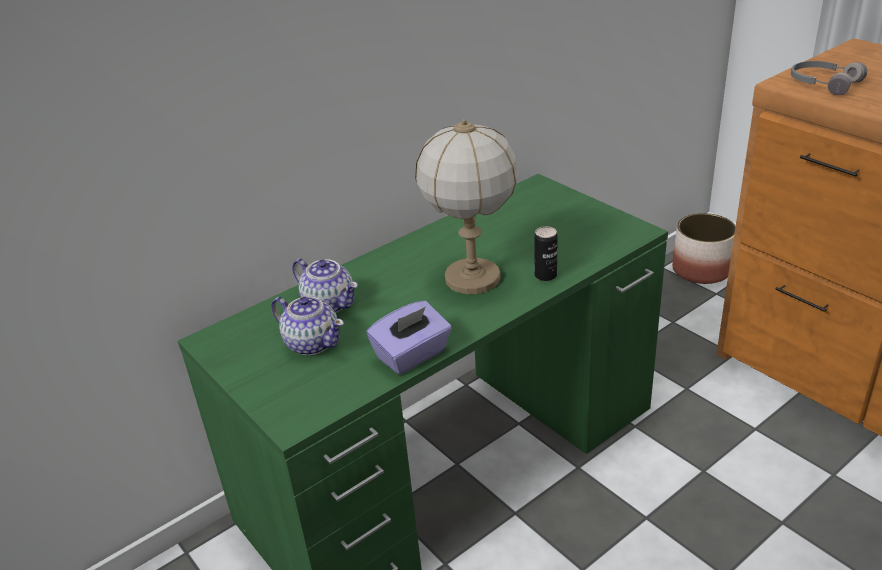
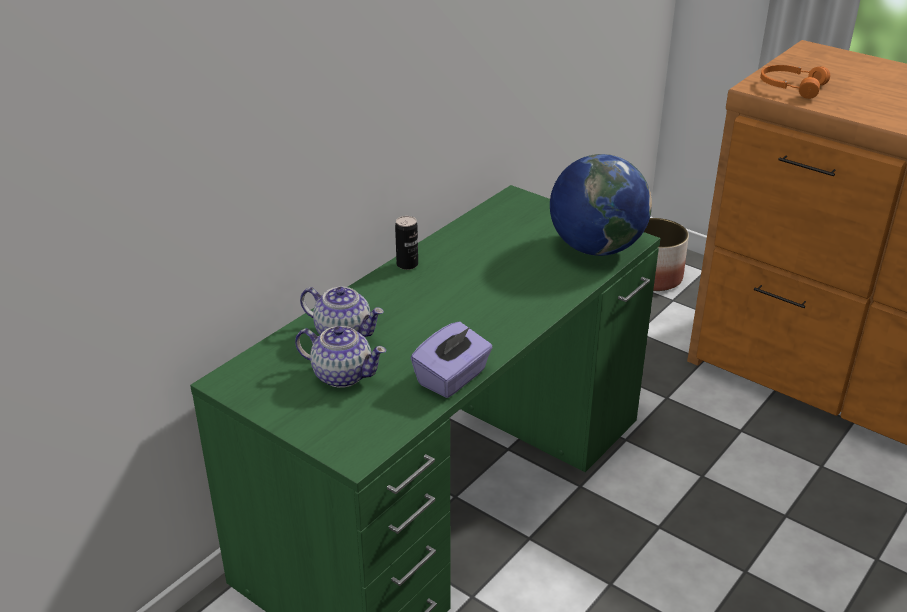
camera: 15 degrees left, 0 degrees up
table lamp [415,119,518,294] -> none
can [534,226,558,281] -> can moved to [395,216,418,270]
grey headphones [791,61,867,95] -> orange headphones [760,65,830,99]
none -> globe [550,154,652,256]

